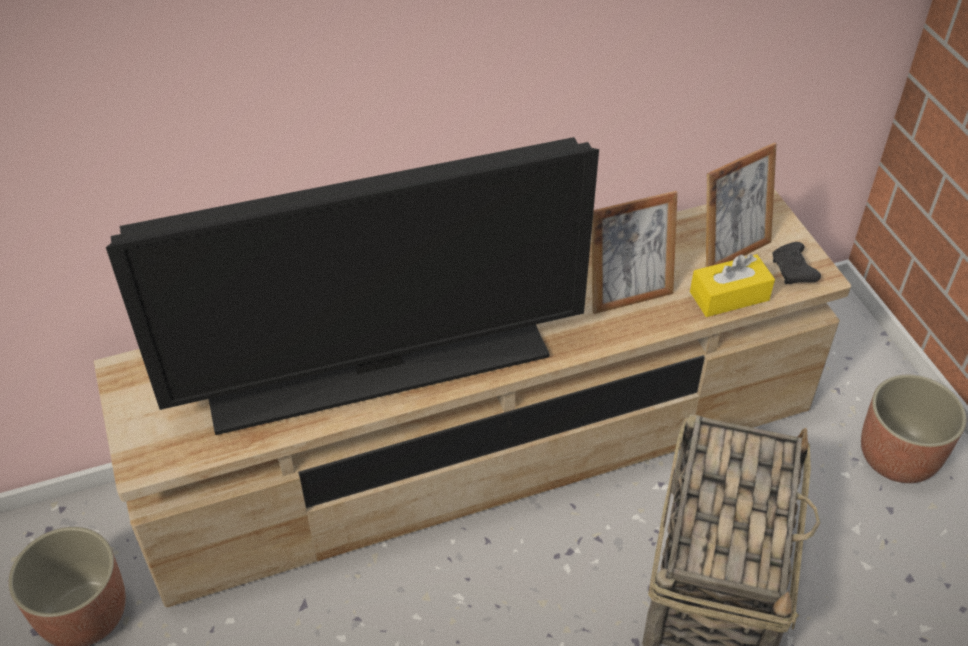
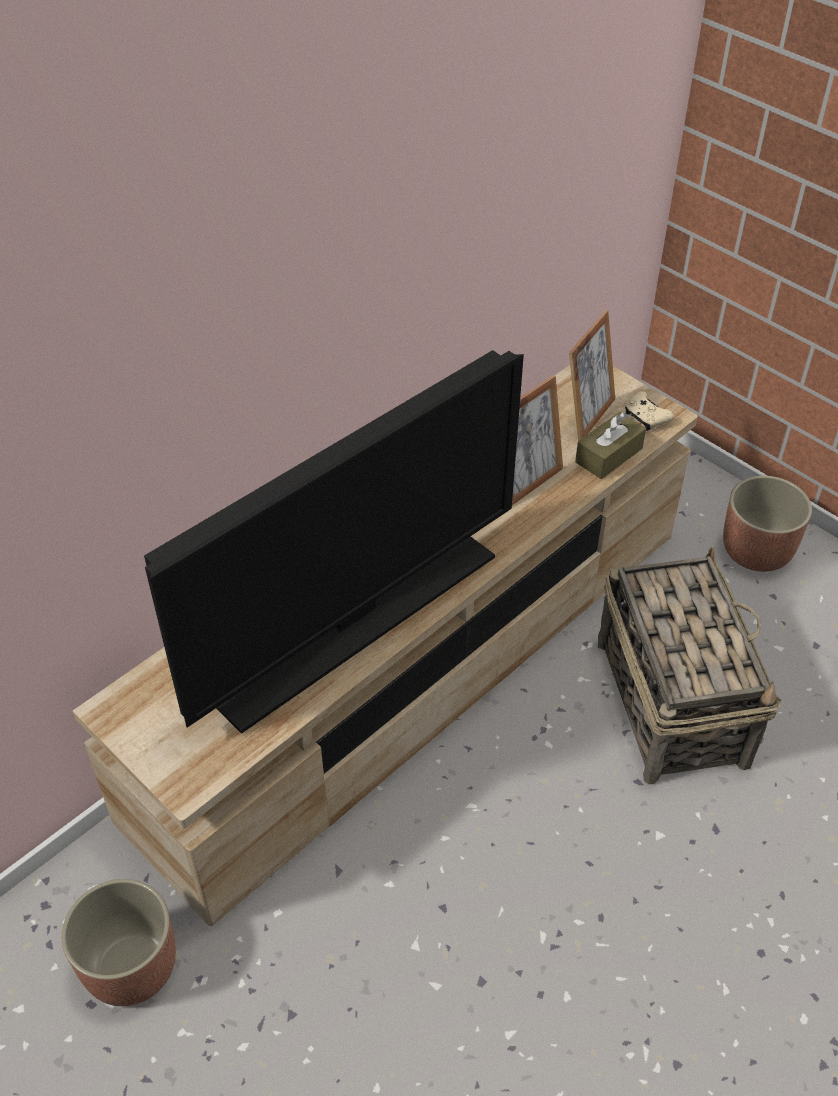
camera: 25 degrees left, 0 degrees up
yellow tissue box [690,254,775,317] -> brown tissue box [575,412,646,479]
black game controller [773,242,821,284] -> beige game controller [625,391,674,431]

